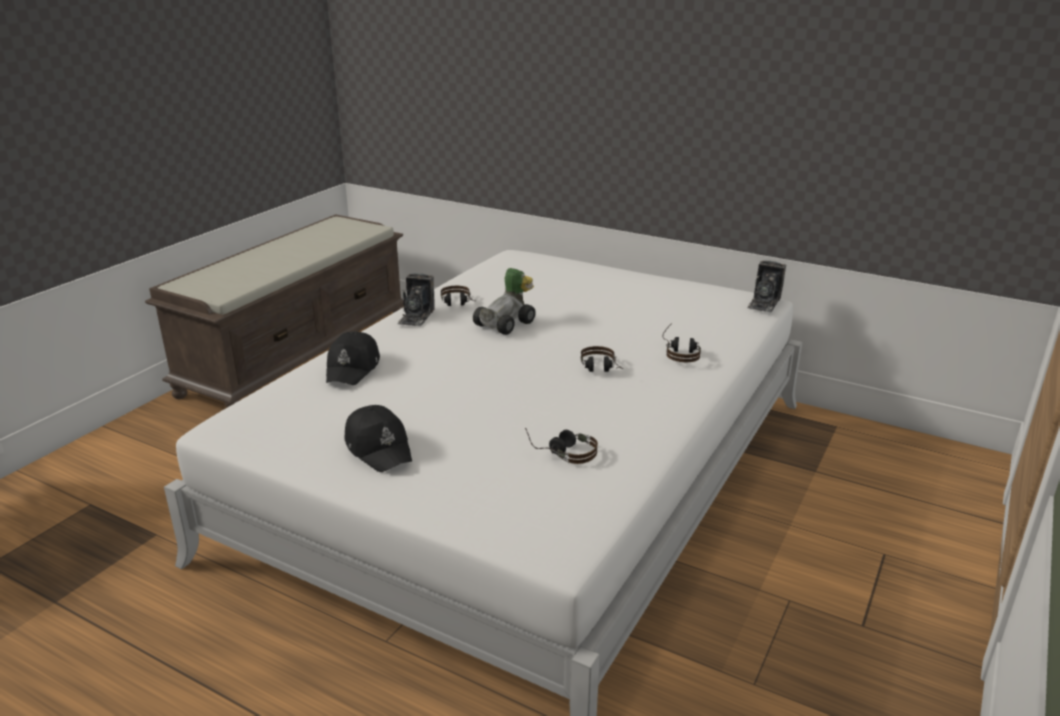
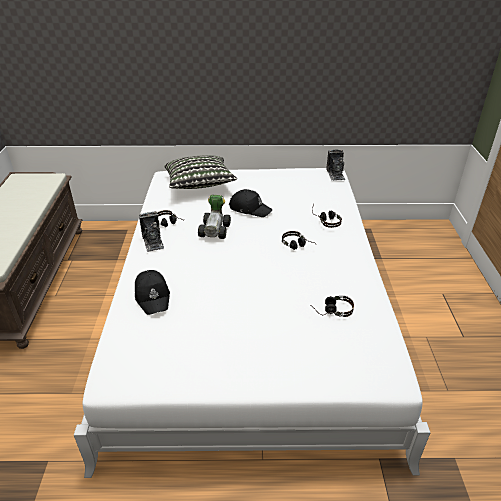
camera: 30 degrees left, 10 degrees up
black cap [344,405,412,472] -> black cap moved to [229,189,273,217]
none -> pillow [164,155,237,189]

